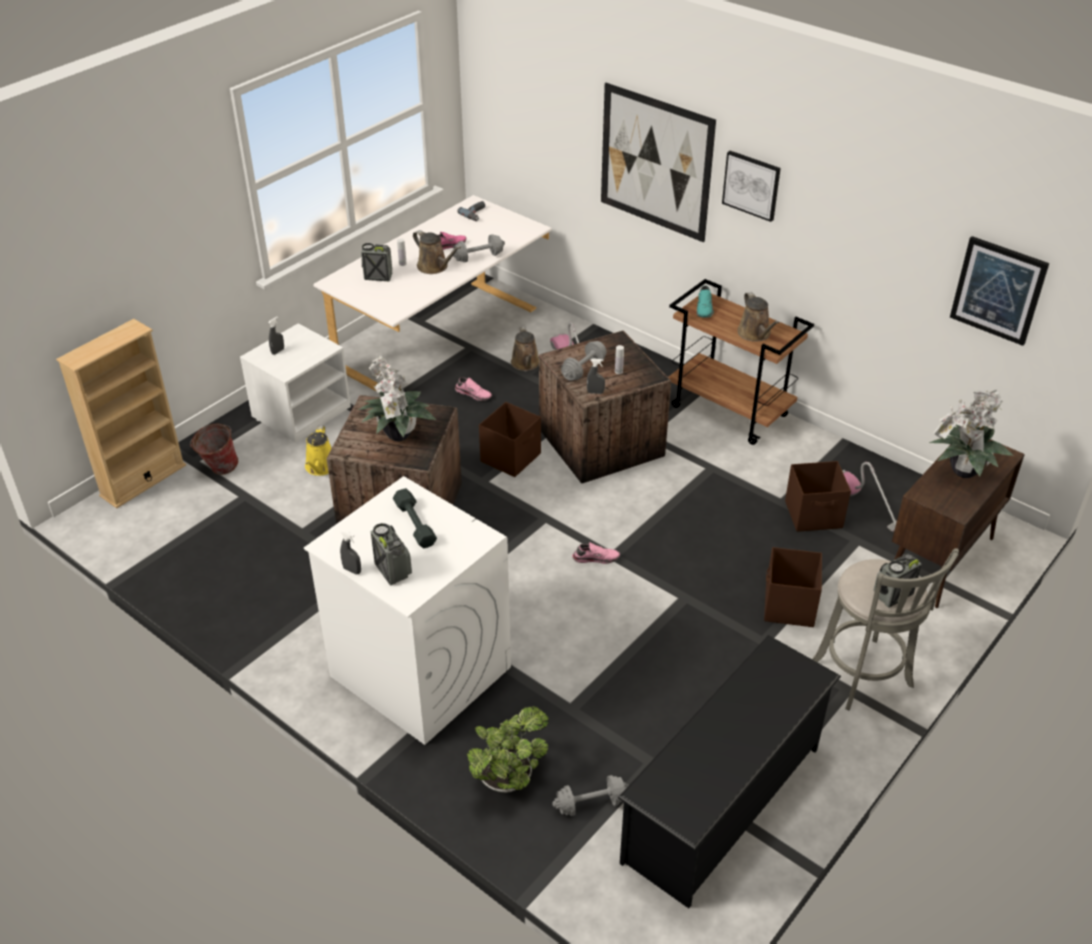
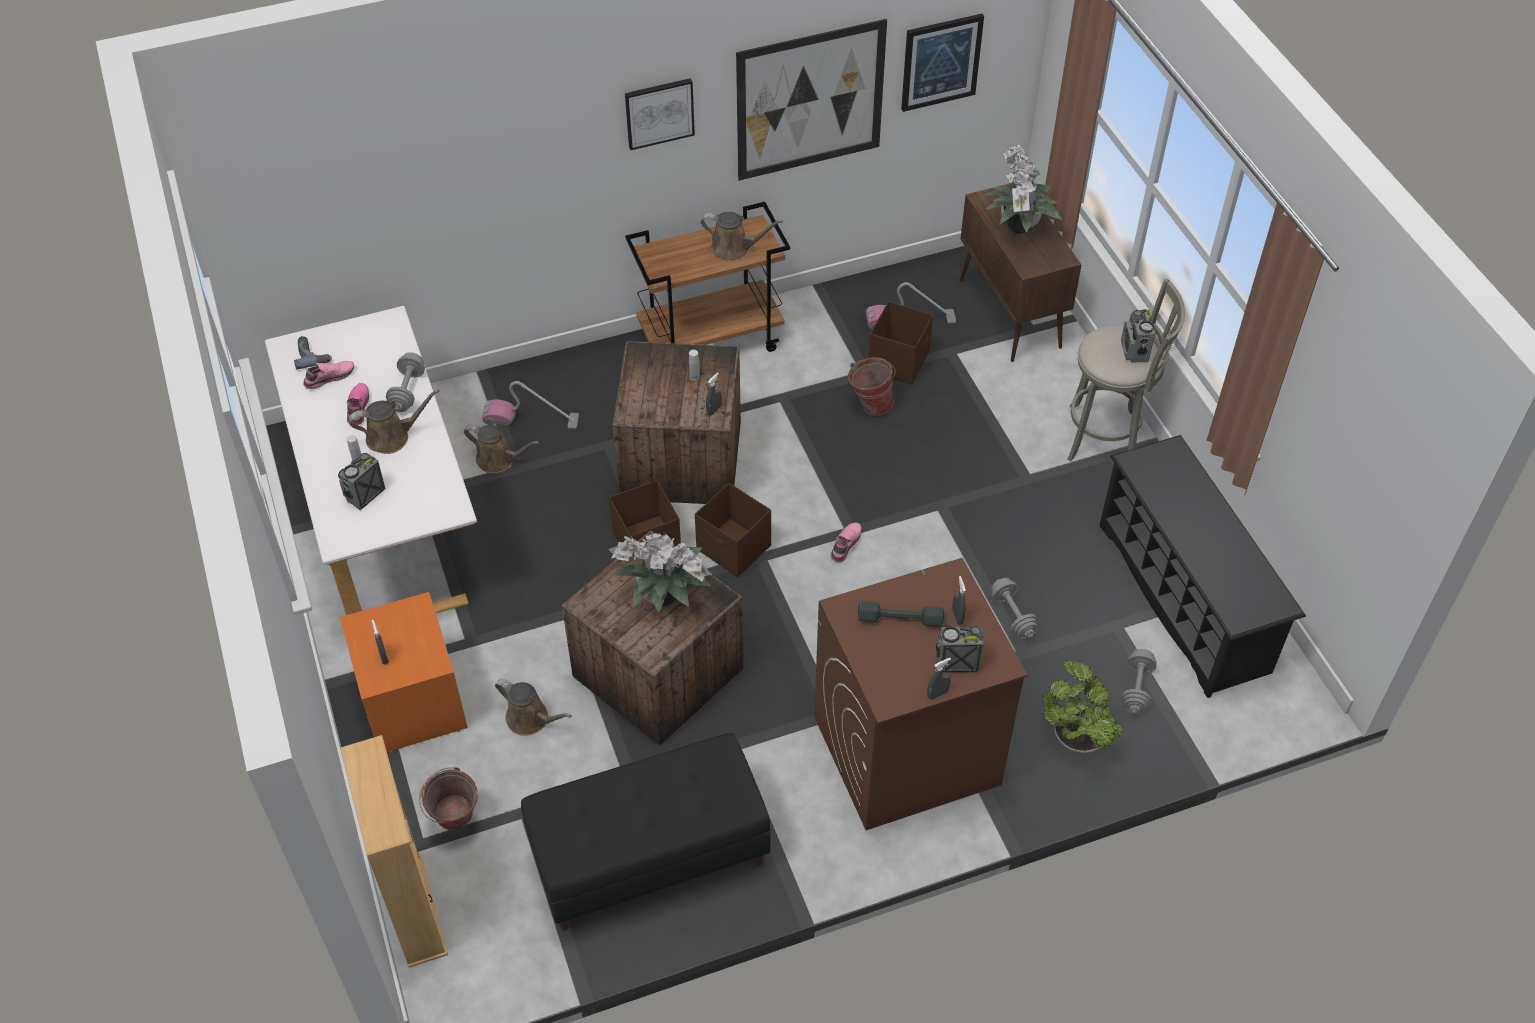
camera: 60 degrees left, 10 degrees up
white nightstand [240,323,351,443] -> orange nightstand [340,592,468,752]
white washing machine [304,476,511,745] -> brown washing machine [814,558,1027,830]
yellow watering can [305,426,332,476] -> brown watering can [495,679,572,736]
pink shoe [455,377,492,401] -> pink shoe moved to [303,361,354,389]
grey dumbbell [561,341,607,380] -> grey dumbbell moved to [991,578,1038,639]
picture [601,83,716,243] -> picture moved to [736,19,887,181]
turquoise shoe [697,285,714,318] -> none
brown storage box [764,547,822,627] -> brown storage box moved to [695,483,771,577]
none -> black bench [521,733,771,931]
none -> bucket [848,357,896,416]
none -> grey spray bottle [952,576,966,625]

